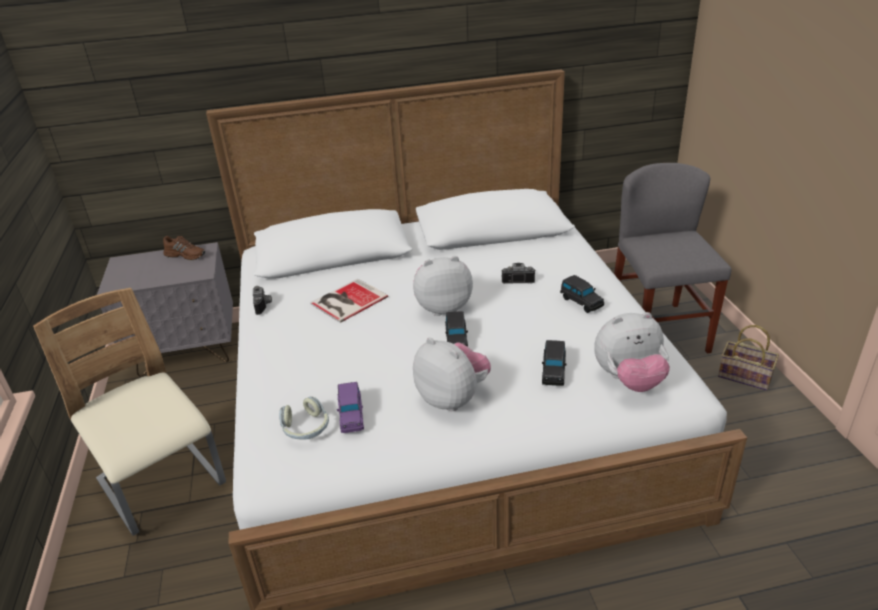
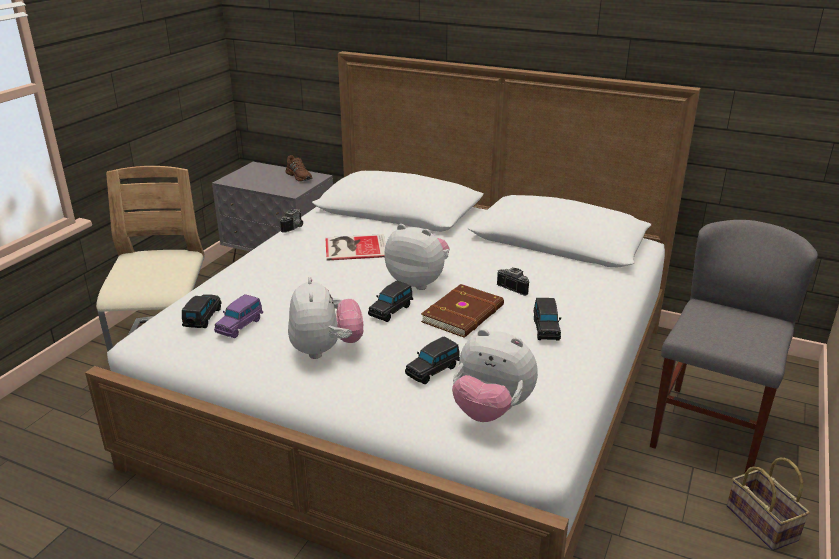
camera: 35 degrees right, 5 degrees down
headphones [279,397,329,440] -> black toy car [182,294,222,328]
none -> brown book [421,284,504,338]

